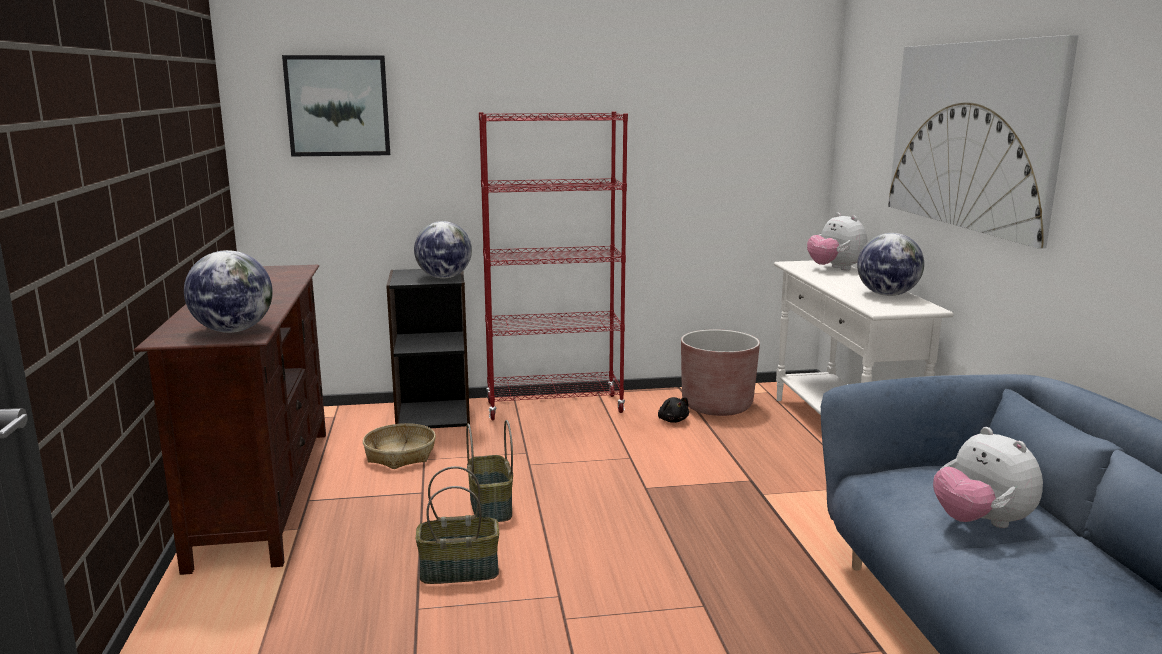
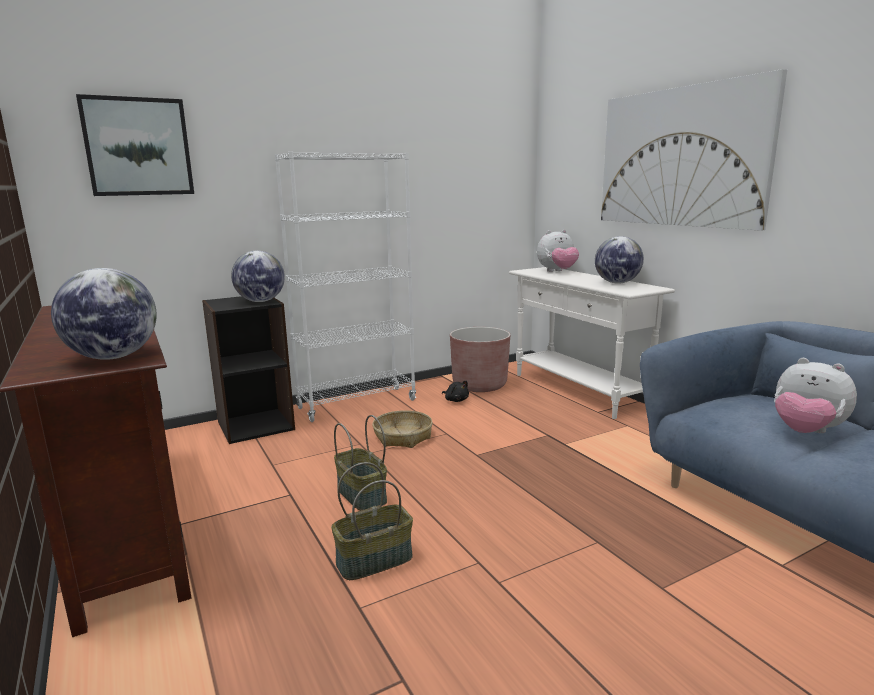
camera: 20 degrees left, 0 degrees up
basket [363,423,436,469] -> basket moved to [373,410,433,448]
red bookcase [479,112,628,420] -> white bookcase [275,151,416,422]
plush toy [807,212,867,270] -> plush toy turned 60 degrees counterclockwise [537,230,579,272]

